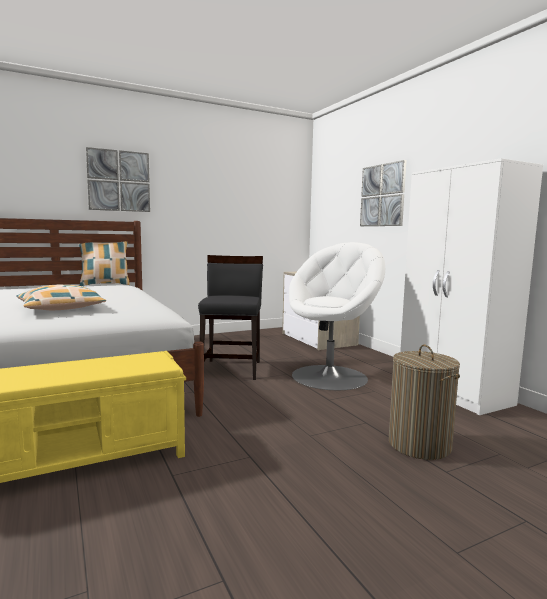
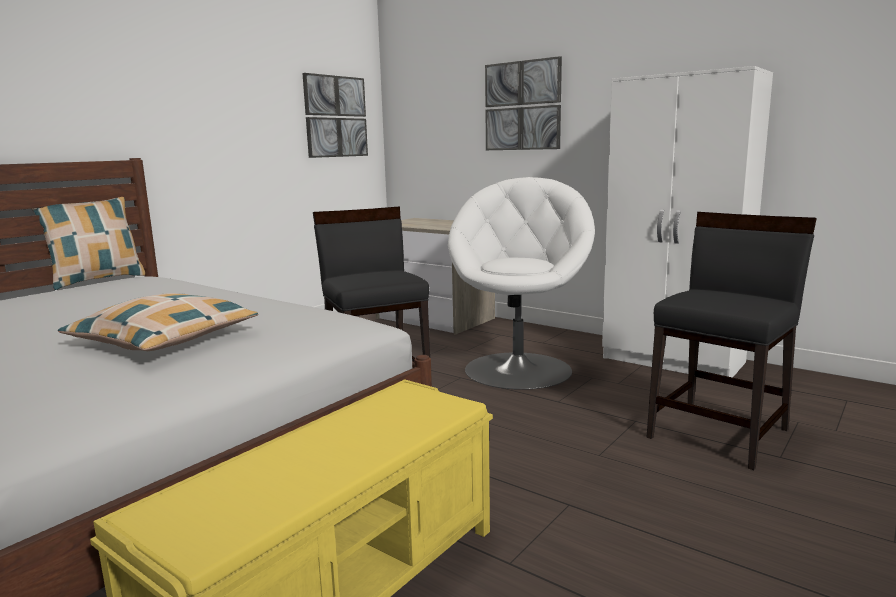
camera: 25 degrees left, 5 degrees up
picture [86,147,150,212] -> picture moved to [302,73,368,158]
laundry basket [389,344,460,460] -> black chair [646,212,817,470]

